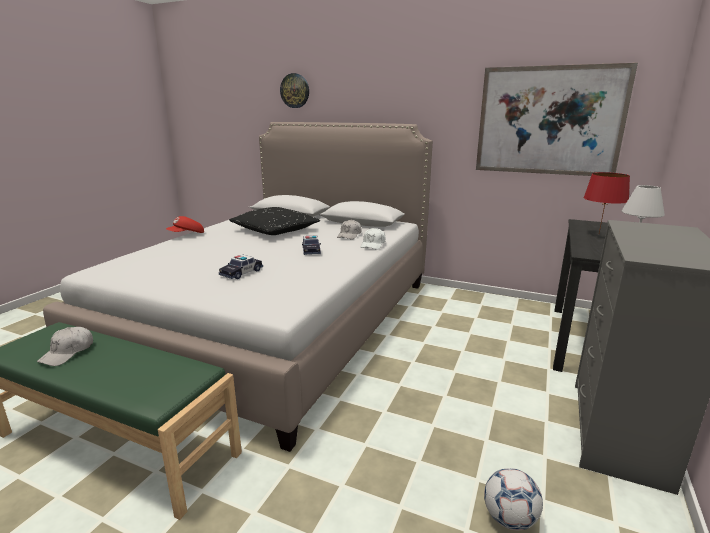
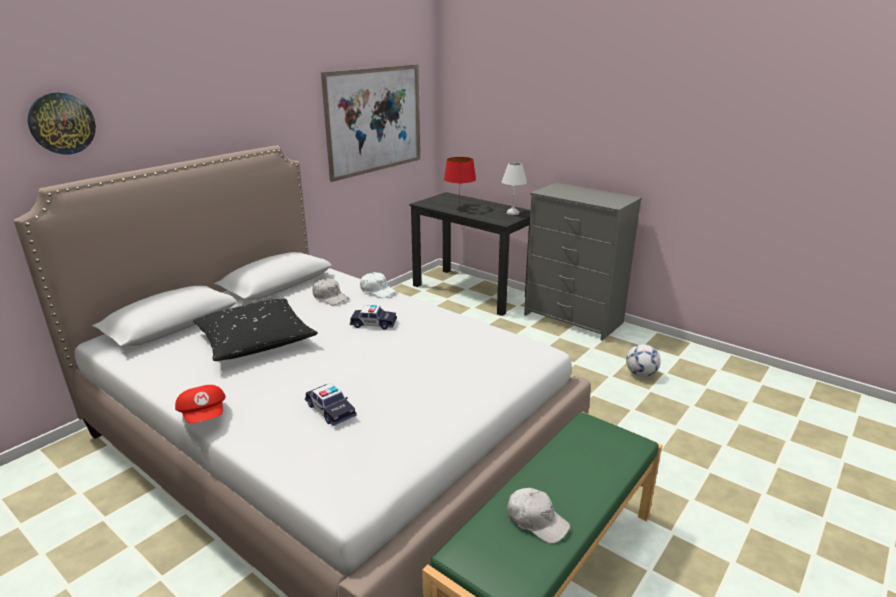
camera: 75 degrees left, 5 degrees up
toy car [219,255,263,279] -> toy car moved to [305,383,357,426]

